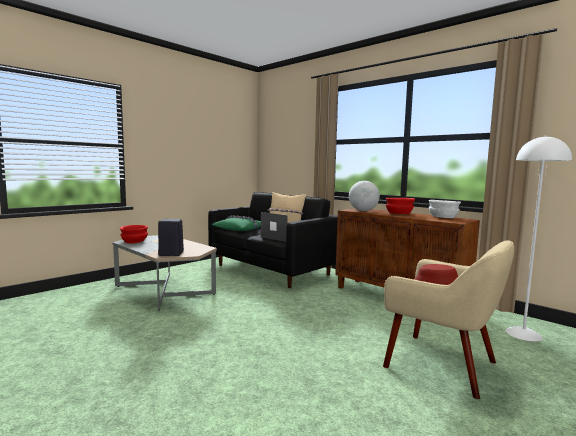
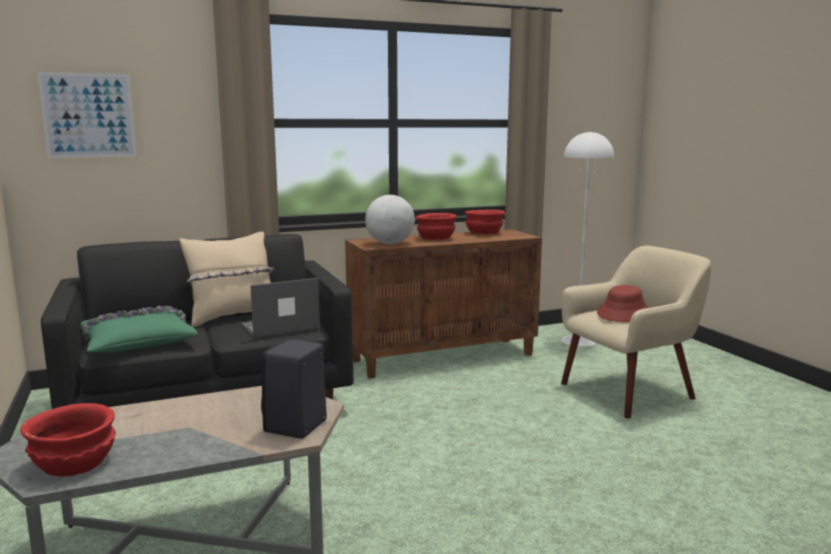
camera: 65 degrees left, 5 degrees up
white bowl [428,200,461,218] -> red bowl [465,210,505,234]
none -> picture [37,72,137,158]

